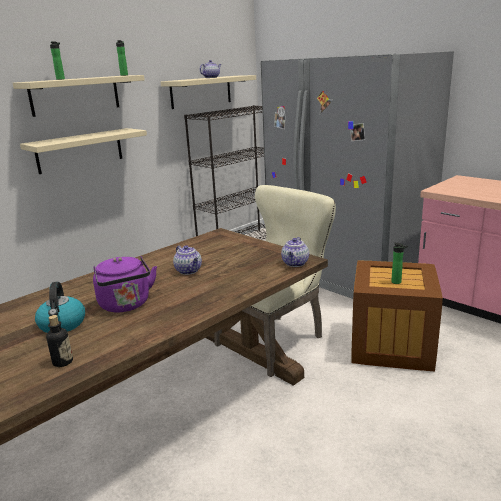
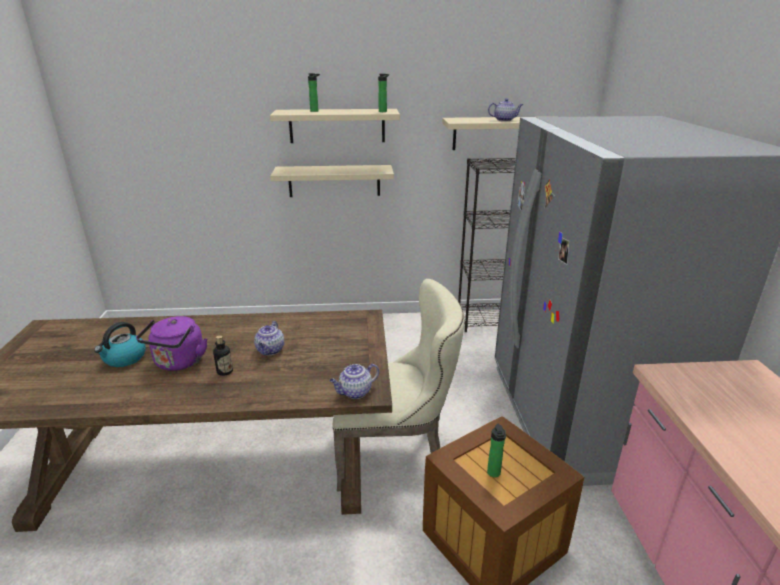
camera: 40 degrees right, 5 degrees up
bottle [46,315,73,367] -> bottle moved to [213,335,233,376]

